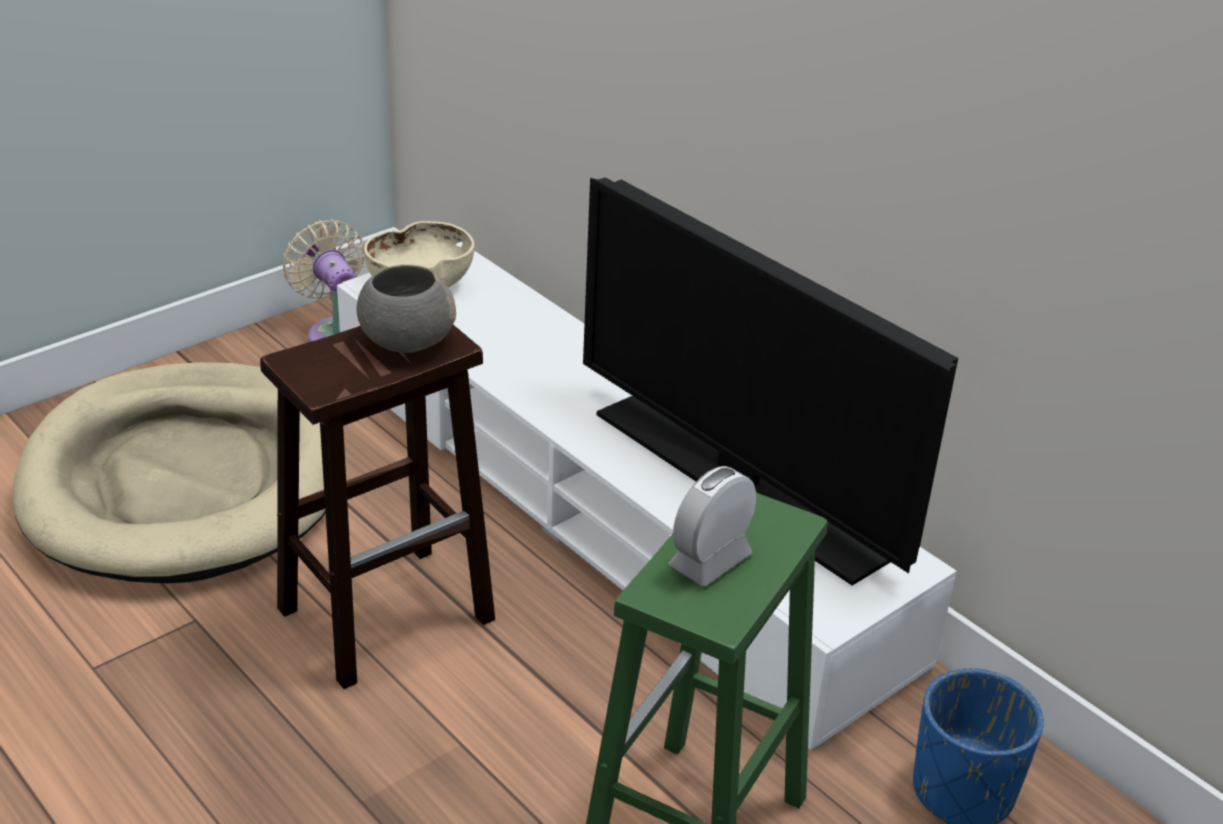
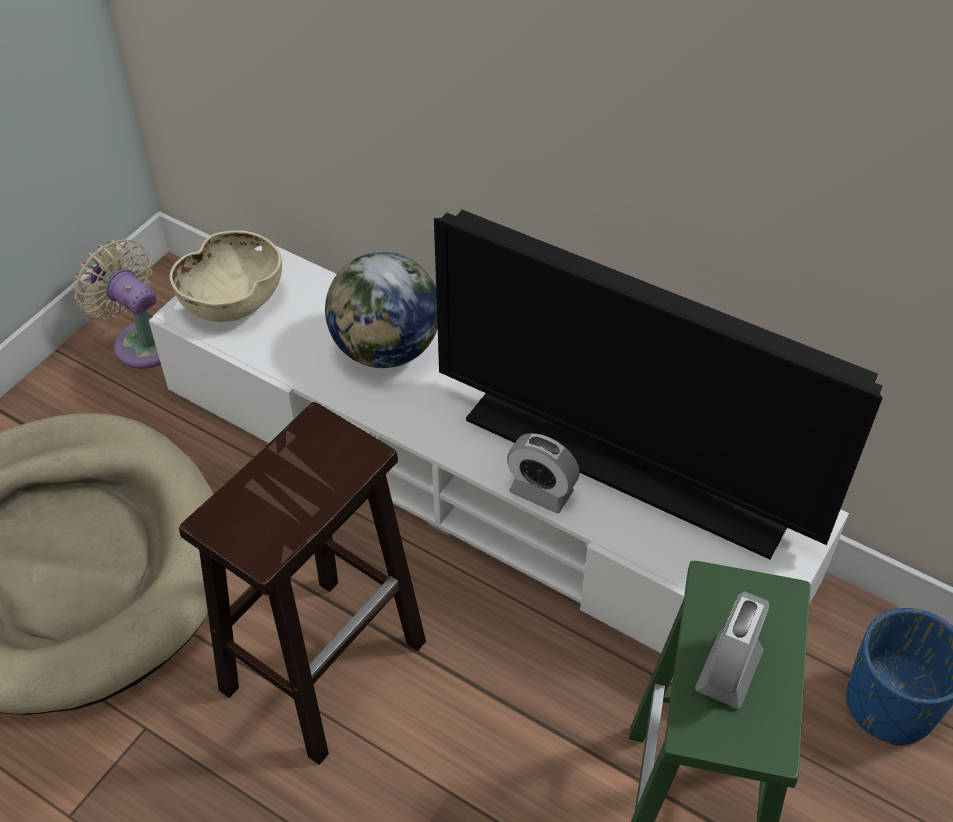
camera: 15 degrees left, 15 degrees up
grey bowl [356,265,456,353] -> none
none -> globe [325,252,438,368]
none -> alarm clock [507,433,580,513]

